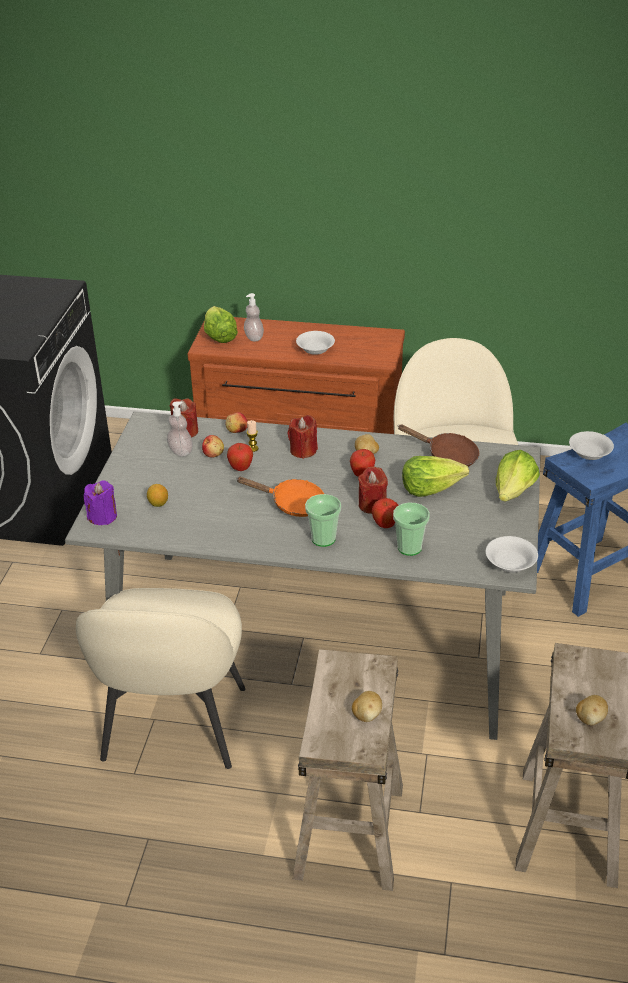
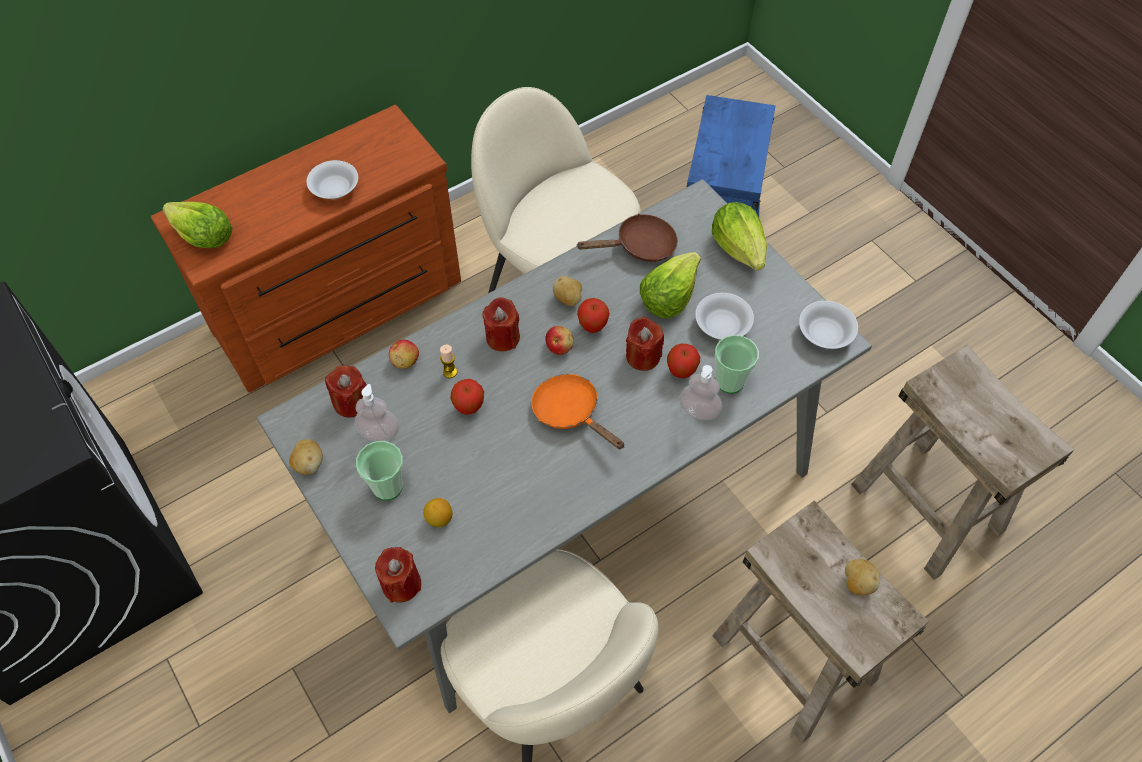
camera: 45 degrees left, 20 degrees up
purple candle [84,480,117,525] -> red candle [375,547,421,603]
apple [202,435,224,458] -> apple moved to [545,326,574,355]
orange frying pan [237,477,324,517] -> orange frying pan turned 105 degrees counterclockwise [531,374,625,449]
soap dispenser [244,293,264,342] -> soap dispenser moved to [679,365,723,420]
cup [305,494,341,547] -> cup moved to [356,441,403,500]
white bowl [569,431,614,460] -> white bowl moved to [695,293,754,340]
potato [576,695,608,725] -> potato moved to [289,439,323,475]

